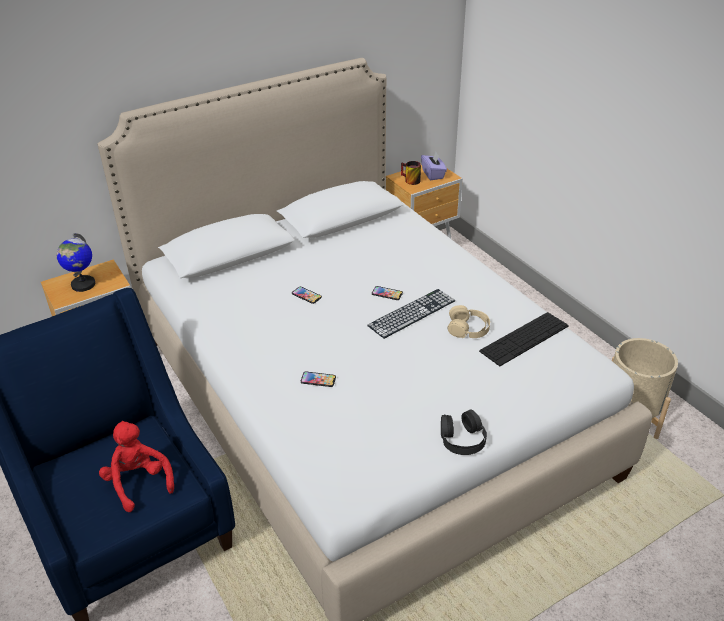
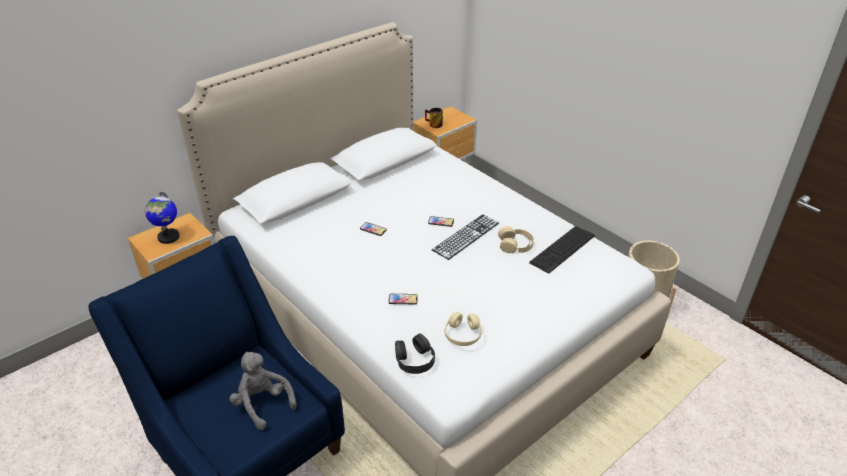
camera: 10 degrees left, 0 degrees up
red plush toy [99,421,174,512] -> grey plush toy [229,351,296,430]
purple tissue box [421,152,447,180] -> none
black headphones [441,409,487,455] -> black headphones moved to [395,334,435,374]
none -> beige headphones [444,312,482,346]

